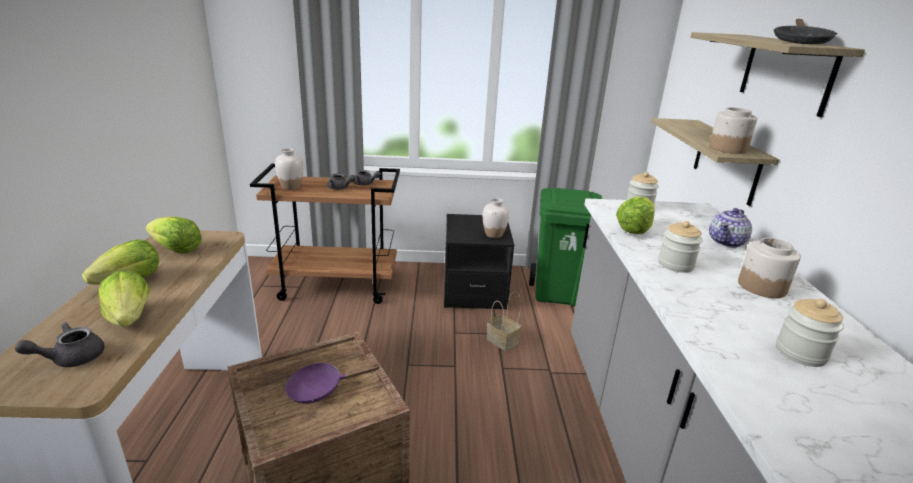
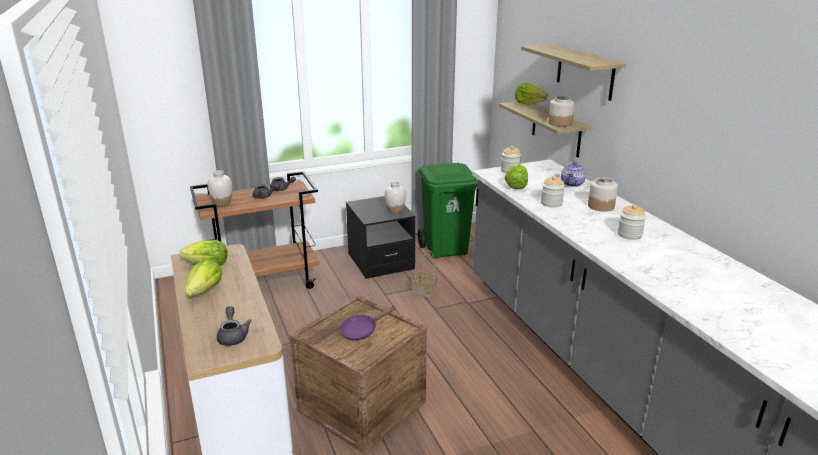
camera: 20 degrees left, 0 degrees up
grey teapot [15,322,104,367] -> grey teapot turned 135 degrees clockwise [217,306,251,346]
lettuce [98,271,150,327] -> lettuce moved to [515,83,548,105]
black frying pan [774,19,837,44] -> none

